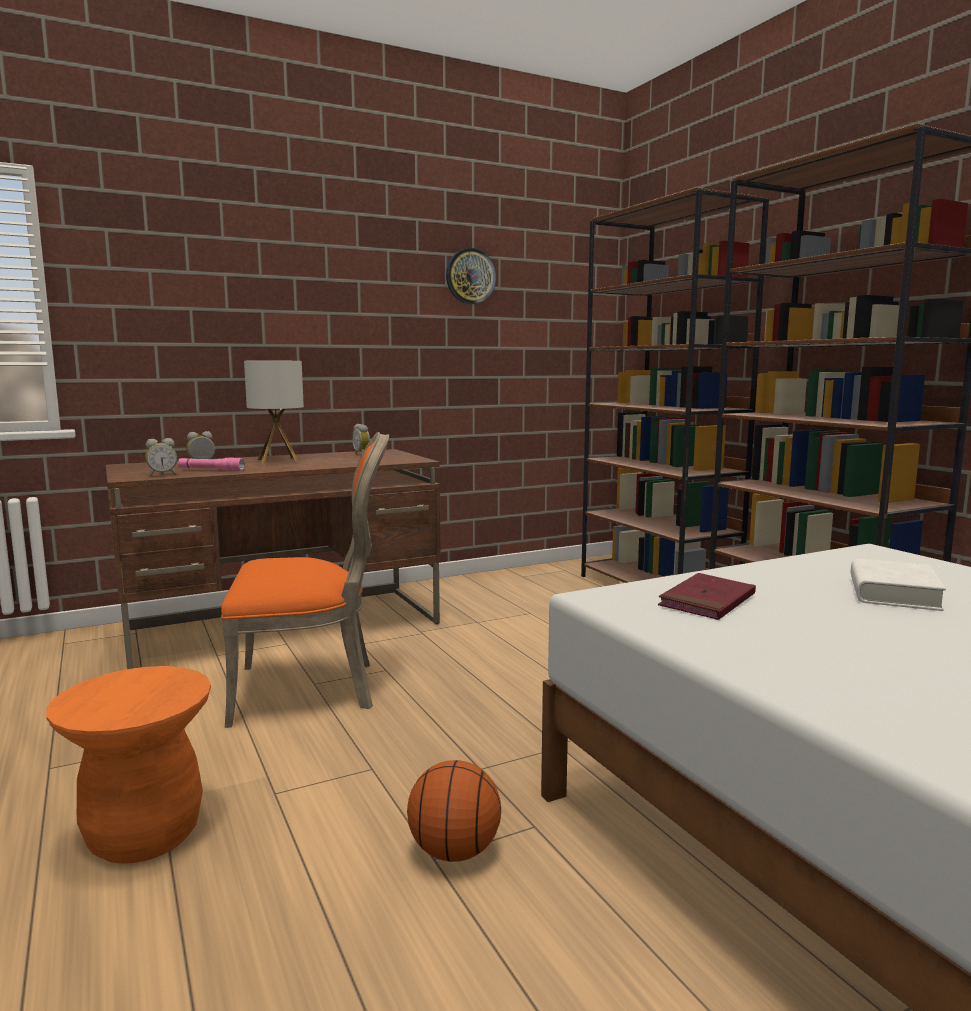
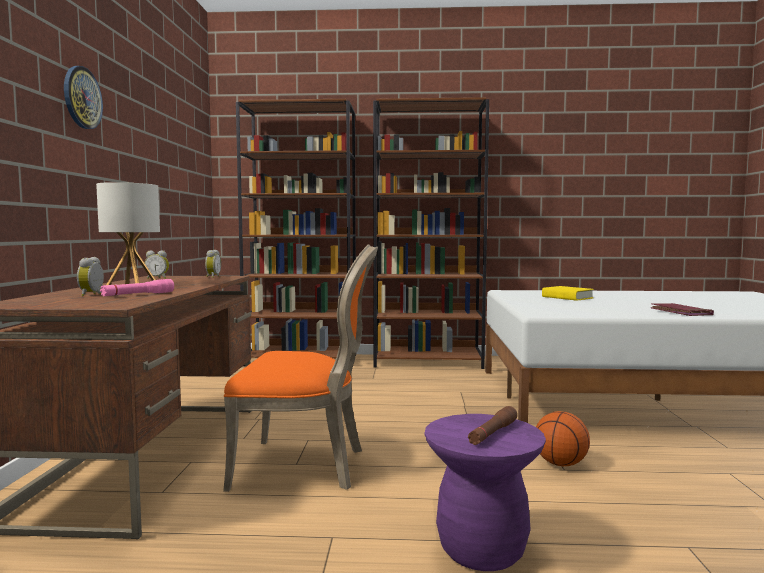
camera: 60 degrees left, 5 degrees down
orange stool [46,666,211,864] -> purple stool [425,414,546,571]
alarm clock [145,438,177,476] -> alarm clock moved to [205,250,221,278]
orange chair [221,432,389,728] -> orange chair turned 75 degrees clockwise [223,245,378,492]
wall clock [446,248,496,304] -> wall clock moved to [64,66,103,129]
red book [658,573,756,620] -> red book moved to [650,303,714,316]
white book [851,558,946,611] -> yellow book [542,286,594,301]
none -> brown flashlight [468,406,517,445]

